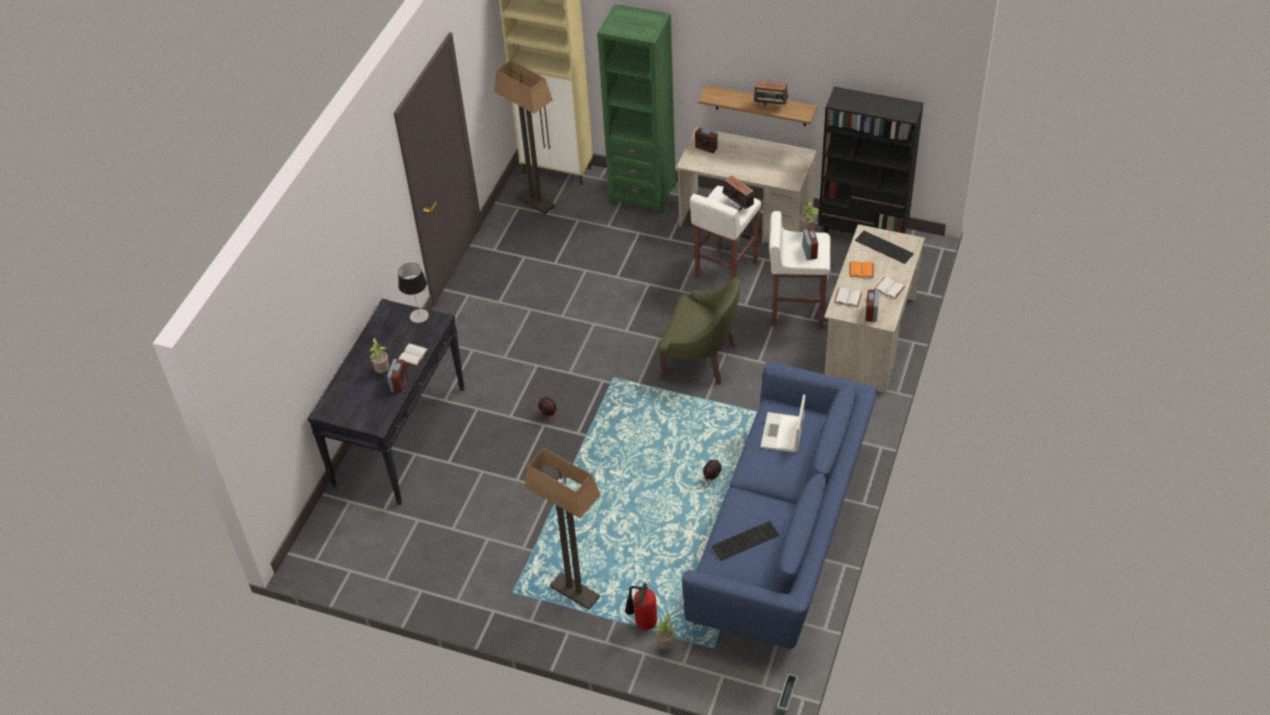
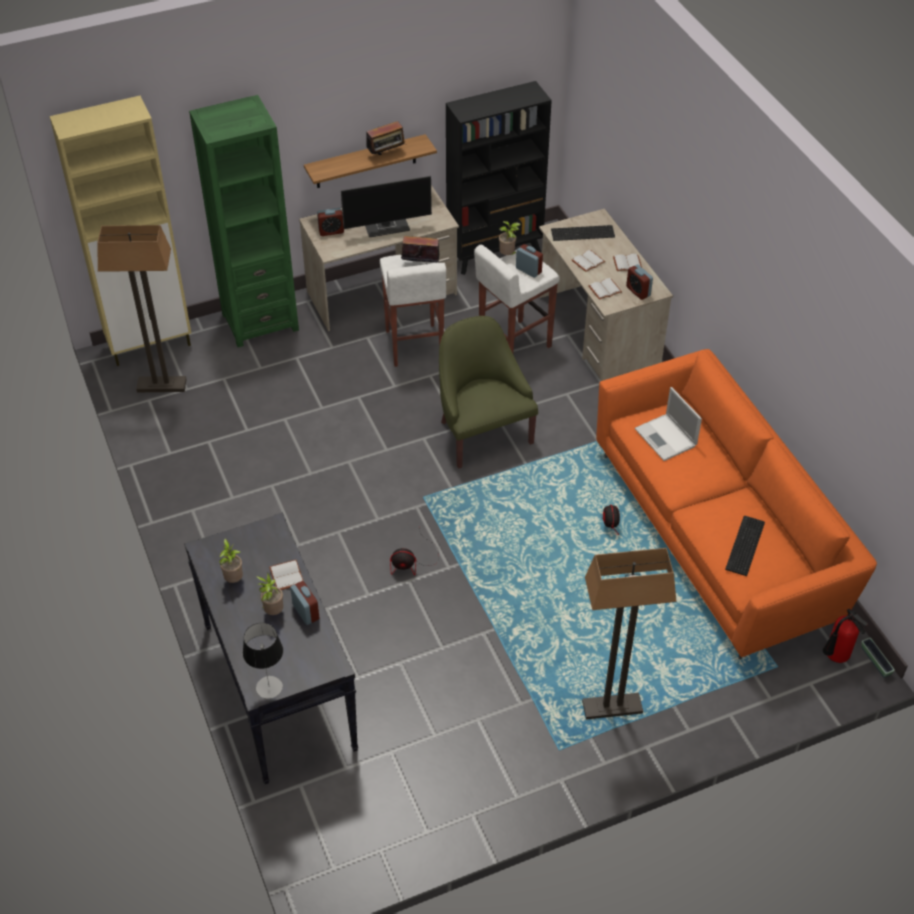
camera: 45 degrees left, 0 degrees up
table lamp [398,263,429,323] -> table lamp moved to [243,623,283,699]
fire extinguisher [625,583,657,630] -> fire extinguisher moved to [822,609,868,663]
potted plant [655,614,675,650] -> potted plant moved to [219,538,243,583]
green armchair [658,277,740,385] -> green armchair turned 90 degrees counterclockwise [439,316,538,469]
blue sofa [682,362,877,652] -> orange sofa [596,349,877,659]
orange book [850,261,874,278] -> white book [572,250,605,272]
none -> monitor [341,176,432,237]

